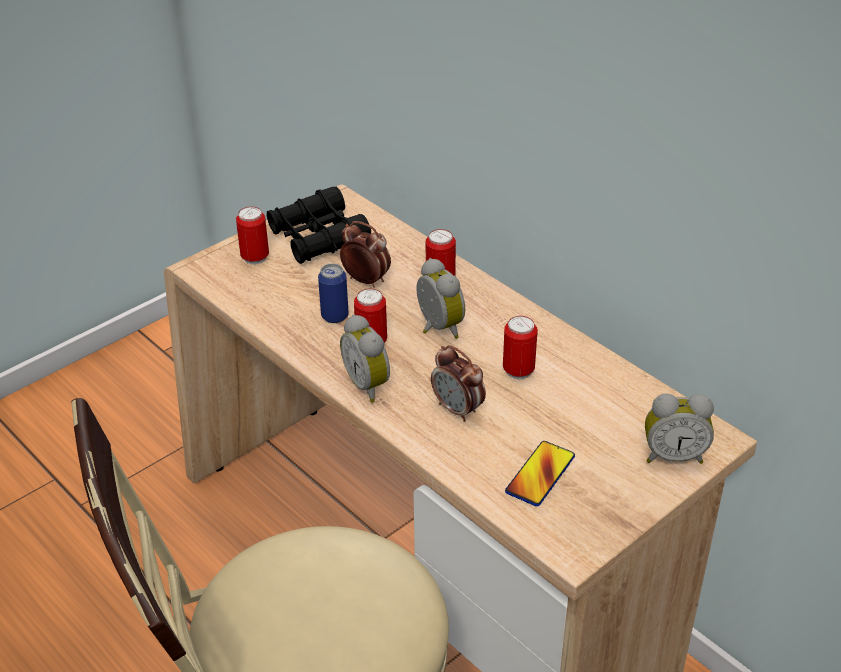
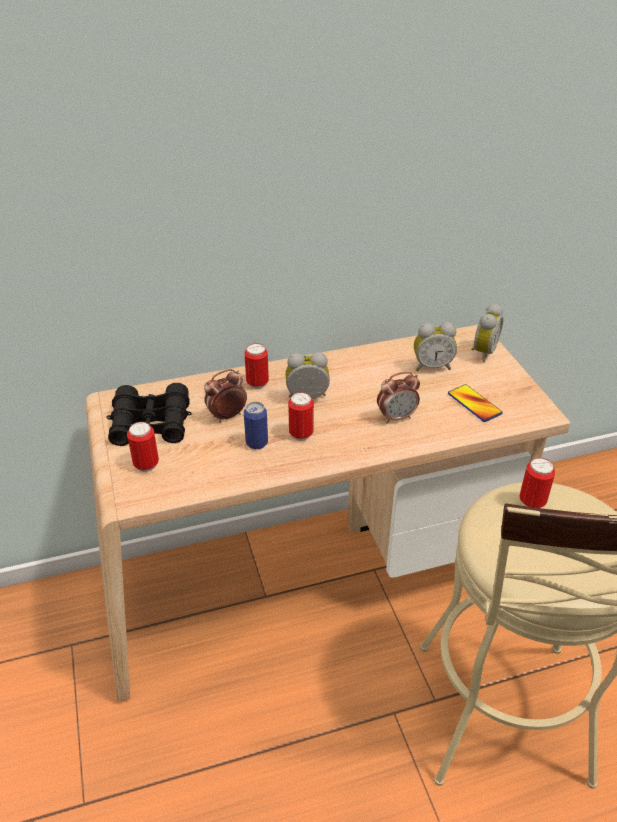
camera: 65 degrees left, 0 degrees up
alarm clock [340,315,390,403] -> alarm clock moved to [414,322,457,371]
can [503,316,538,380] -> can moved to [519,458,555,508]

